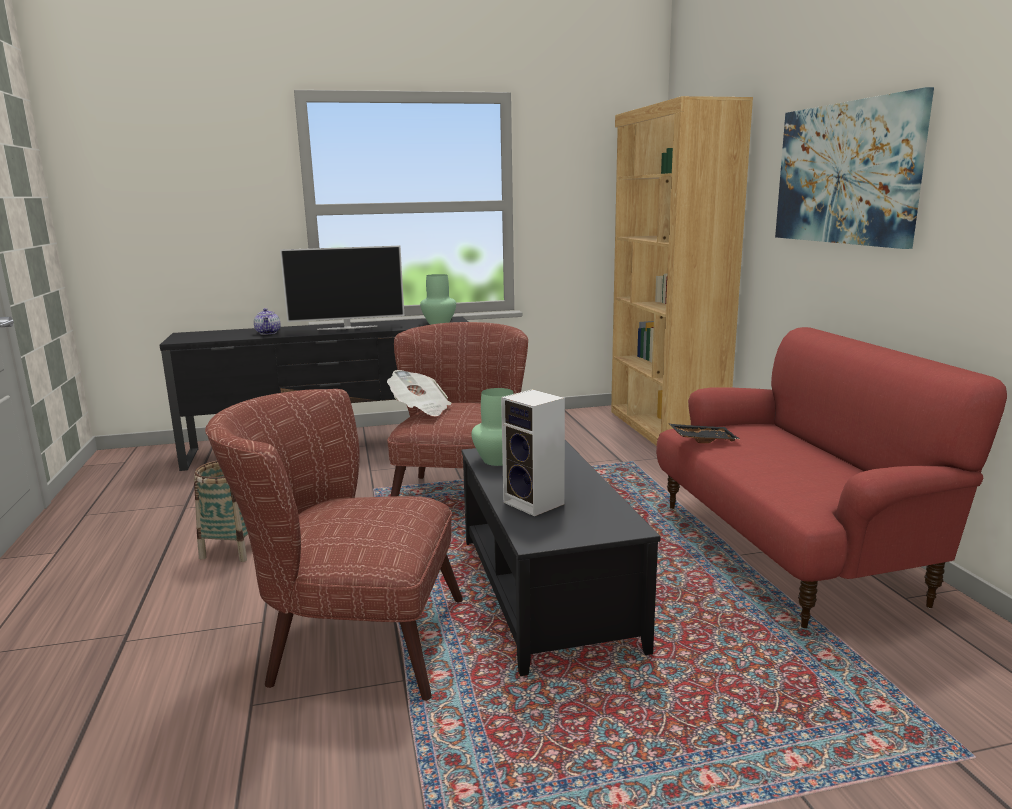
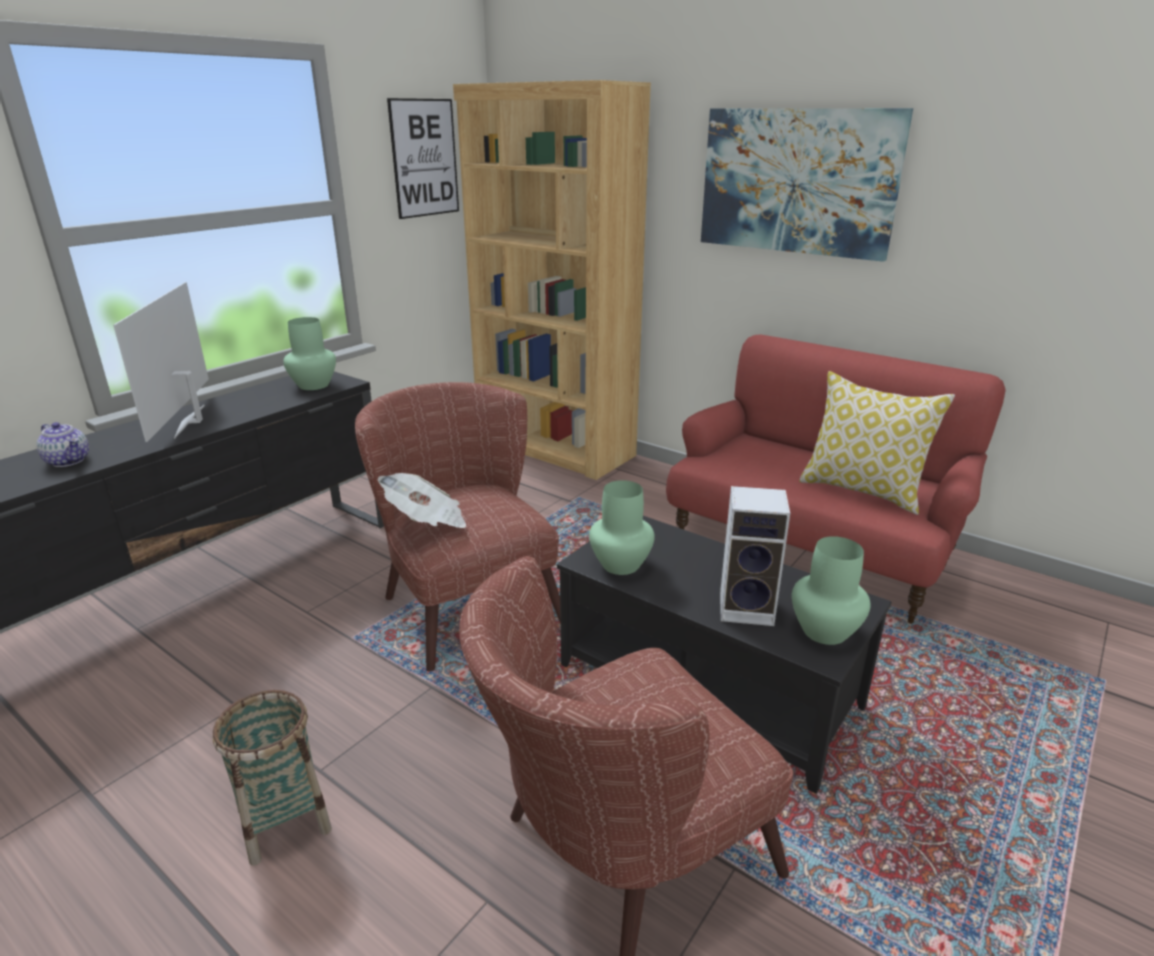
camera: 40 degrees left, 10 degrees up
television [280,246,404,330] -> television turned 135 degrees clockwise [113,282,209,442]
black tray [669,424,739,443] -> none
none -> picture [387,98,459,219]
none -> green vase [792,536,871,645]
none -> pillow [799,371,955,515]

